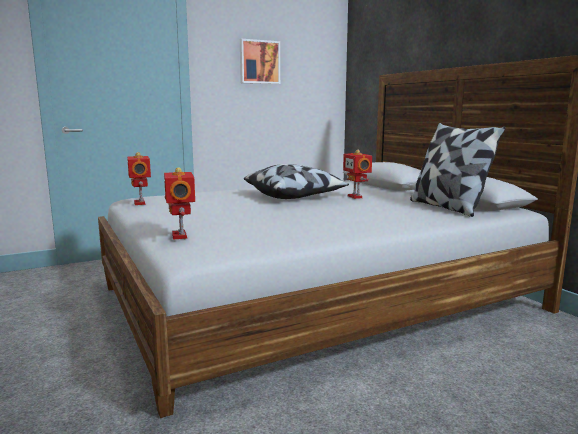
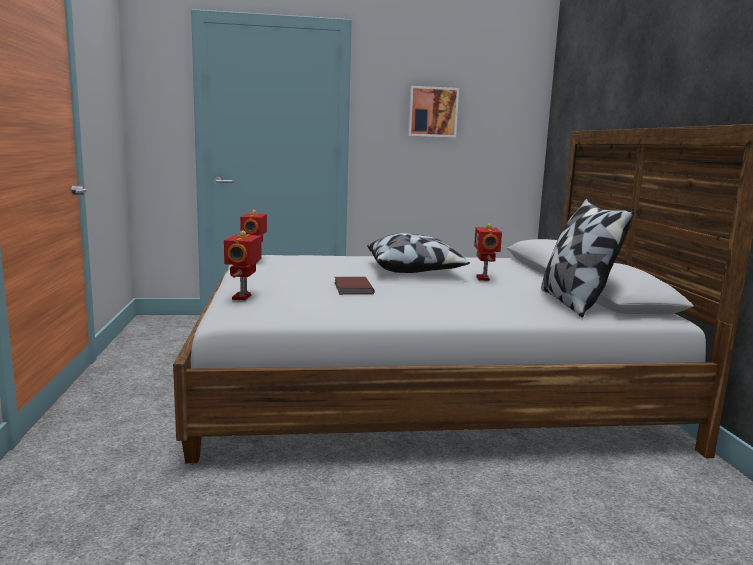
camera: 20 degrees right, 0 degrees up
none -> brown book [334,277,375,295]

